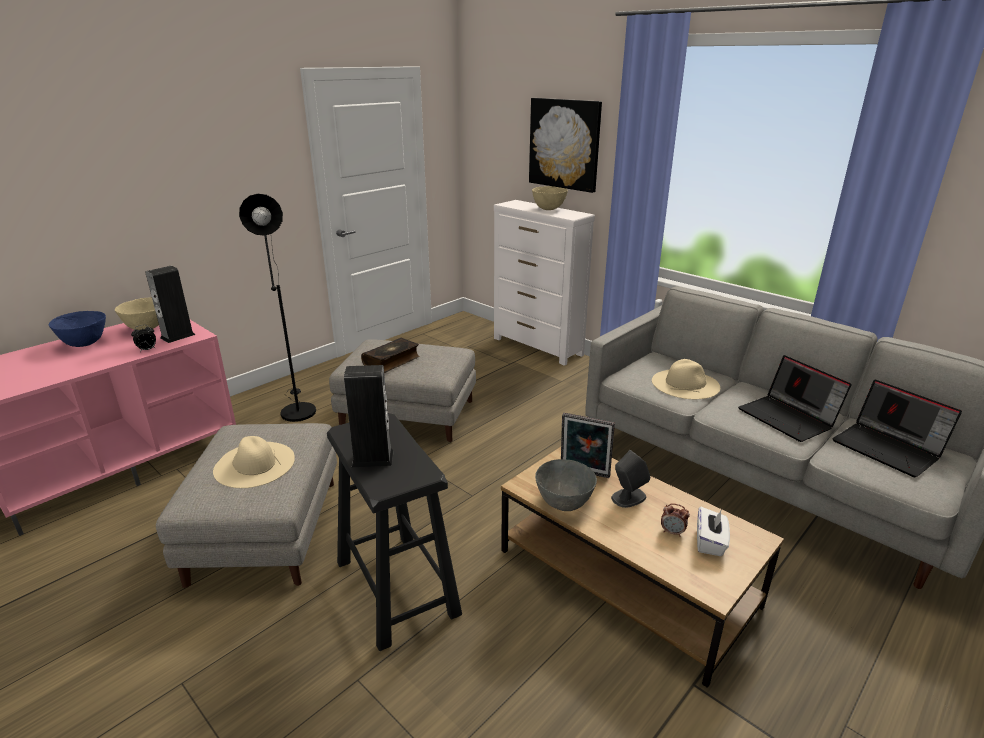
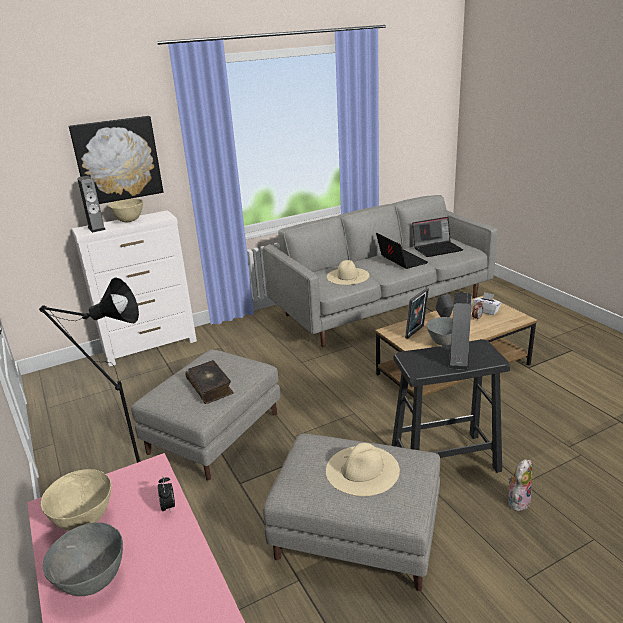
camera: 70 degrees left, 0 degrees up
blue bowl [49,311,106,347] -> grey bowl [43,522,123,596]
speaker [145,266,195,343] -> speaker moved to [77,176,106,233]
laptop [738,355,851,442] -> laptop turned 105 degrees counterclockwise [376,233,428,269]
none -> plush toy [508,459,533,511]

